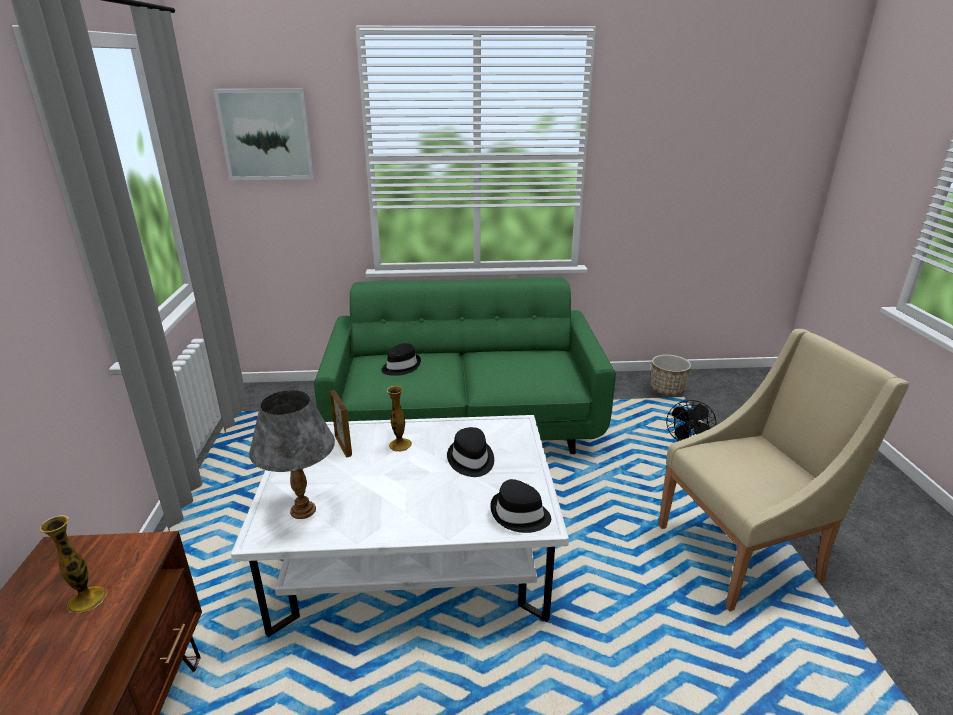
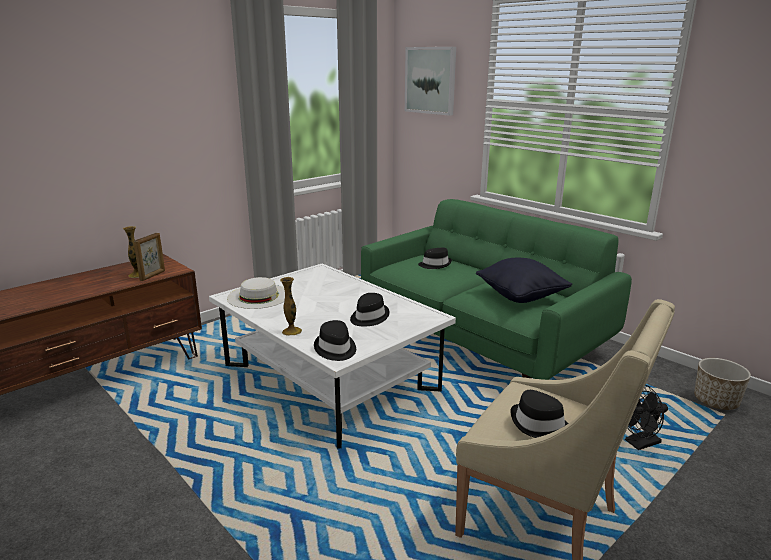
camera: 50 degrees right, 5 degrees down
grey table lamp [249,390,335,519] -> white hat [227,277,285,309]
picture frame [330,390,352,458] -> picture frame moved to [134,233,165,281]
vase [387,386,412,452] -> vase moved to [280,277,302,336]
none -> black pillow [476,258,572,303]
none -> black hat [510,390,569,438]

